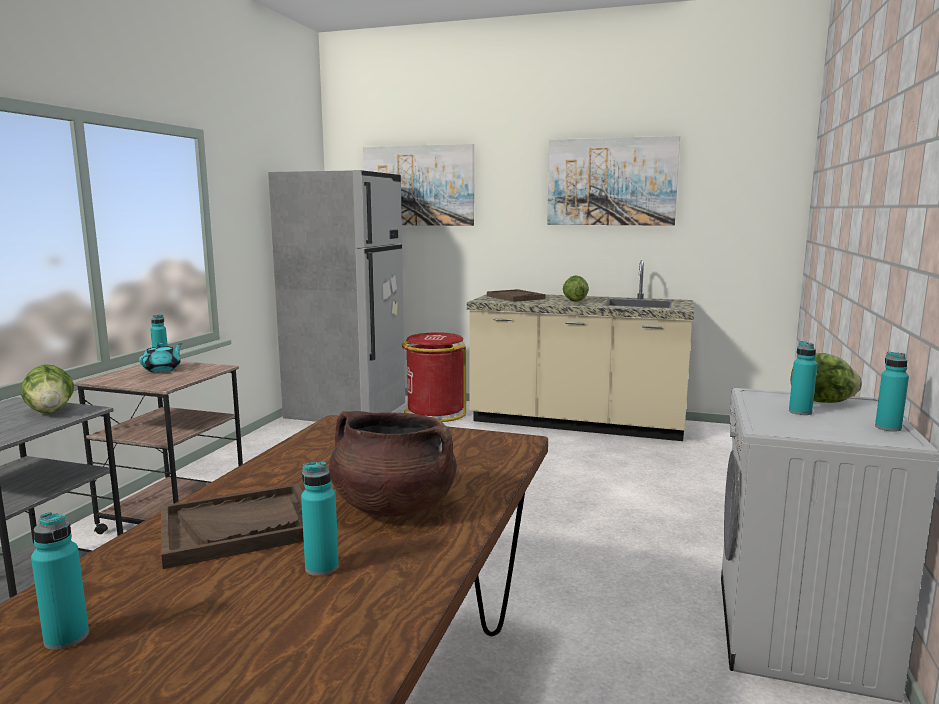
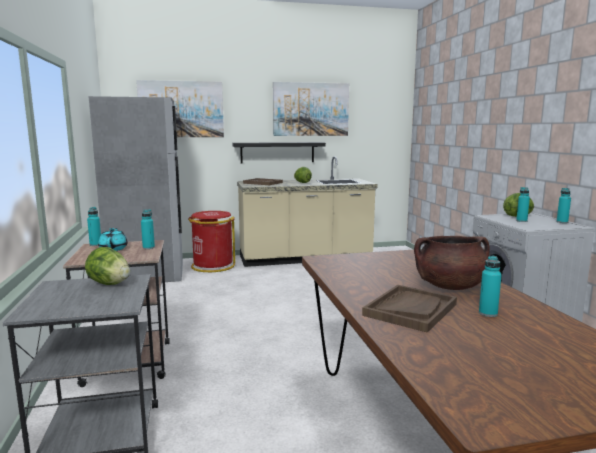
camera: 30 degrees left, 0 degrees up
turquoise bottle [31,512,89,650] -> turquoise bottle moved to [141,209,155,249]
none -> black shelf [233,142,326,164]

